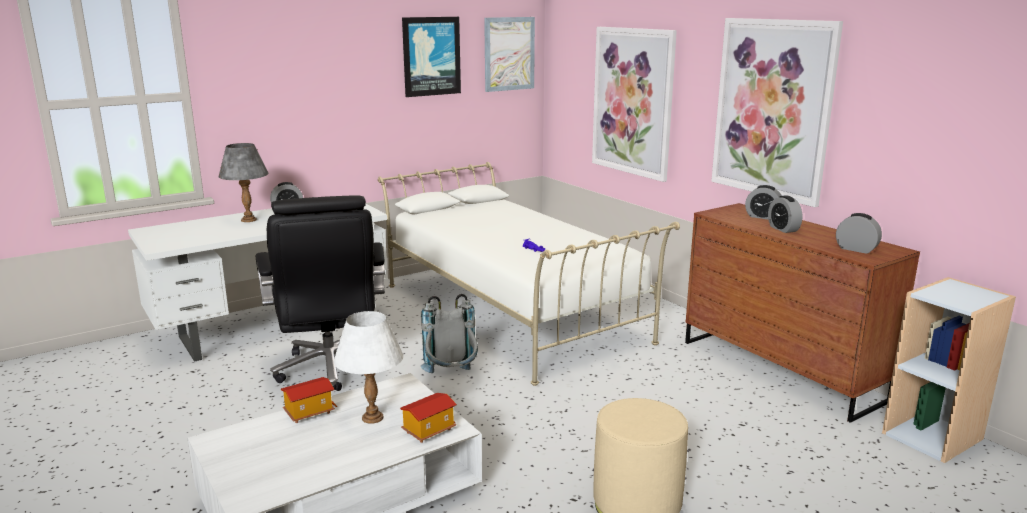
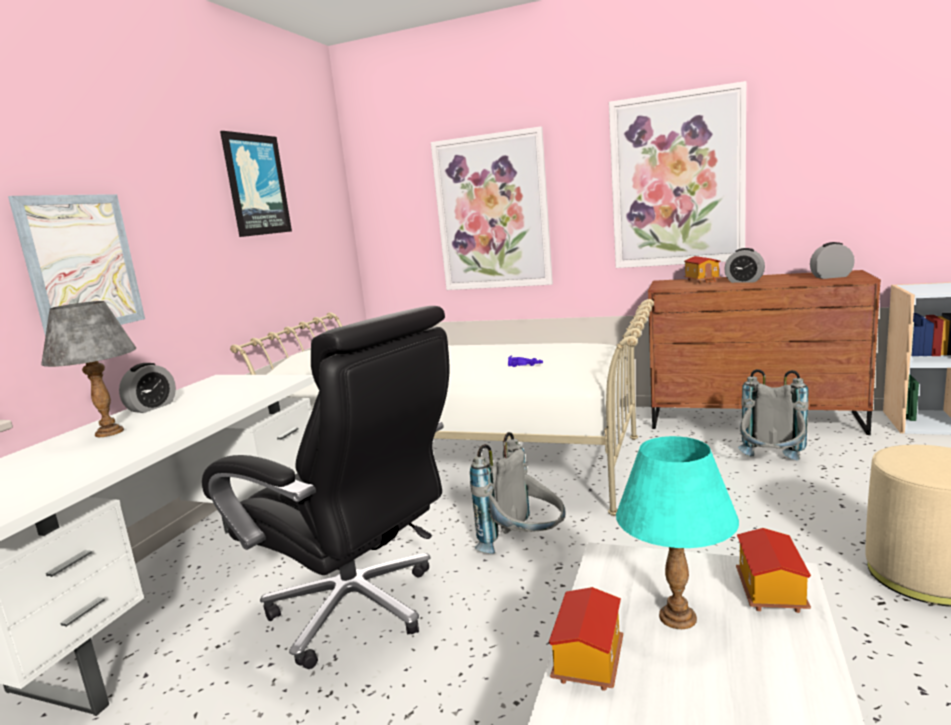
camera: 35 degrees left, 5 degrees down
white table lamp [334,311,403,424] -> turquoise table lamp [616,436,739,629]
picture [484,17,535,92] -> picture moved to [8,194,145,336]
alarm clock [745,185,782,219] -> toy house [684,256,721,283]
none -> grey backpack [738,369,809,461]

